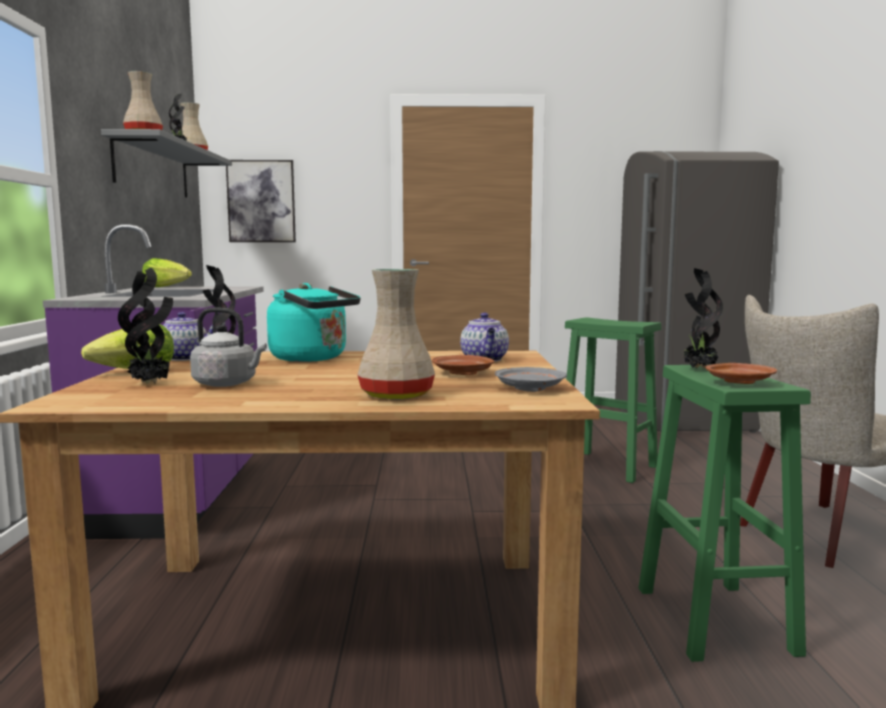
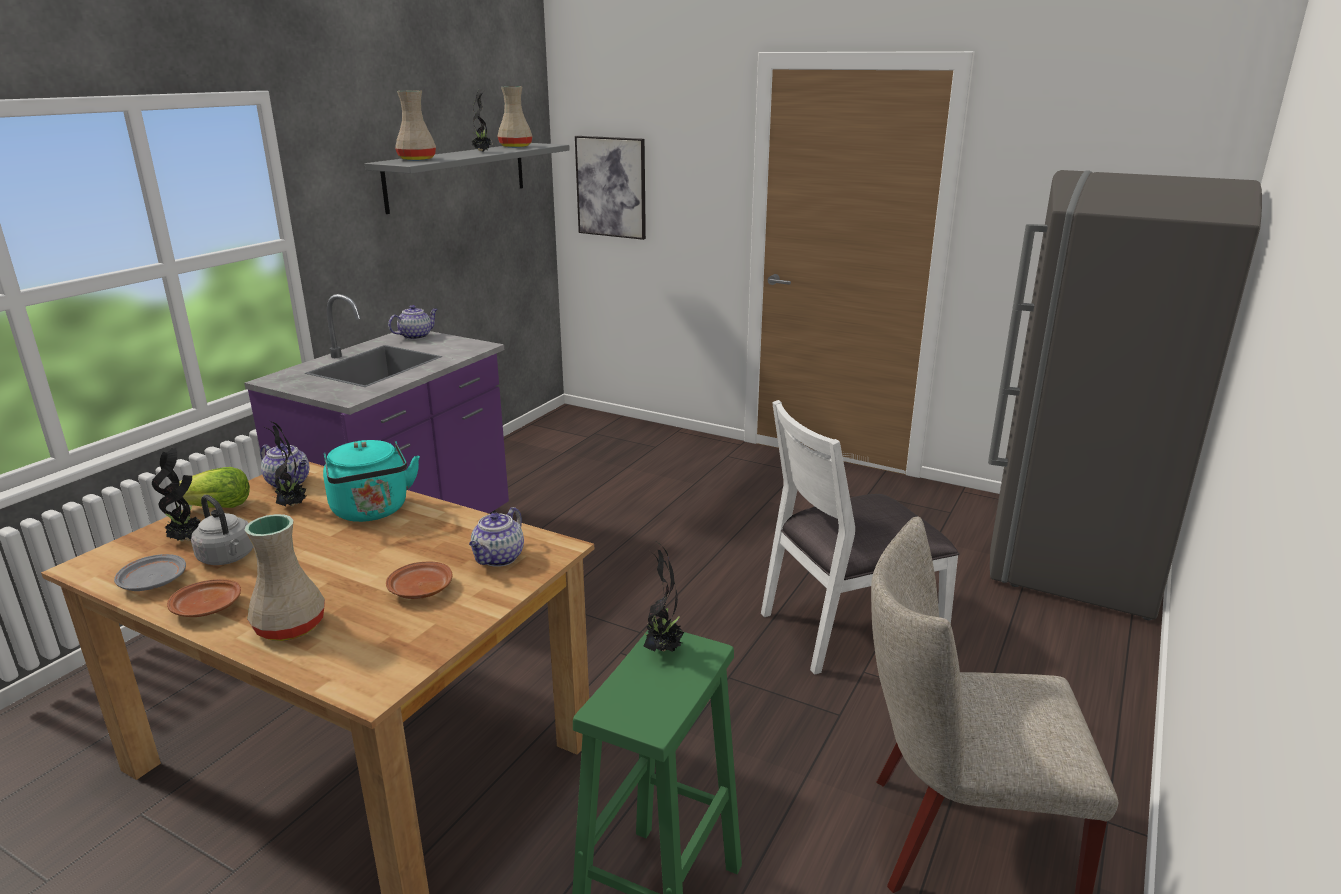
camera: 30 degrees right, 15 degrees up
lettuce [142,258,192,287] -> teapot [388,305,438,340]
grey plate [495,367,567,392] -> grey plate moved to [114,554,186,591]
green stool [565,317,661,483] -> white chair [761,400,959,675]
brown plate [705,363,777,384] -> brown plate moved to [167,579,241,617]

